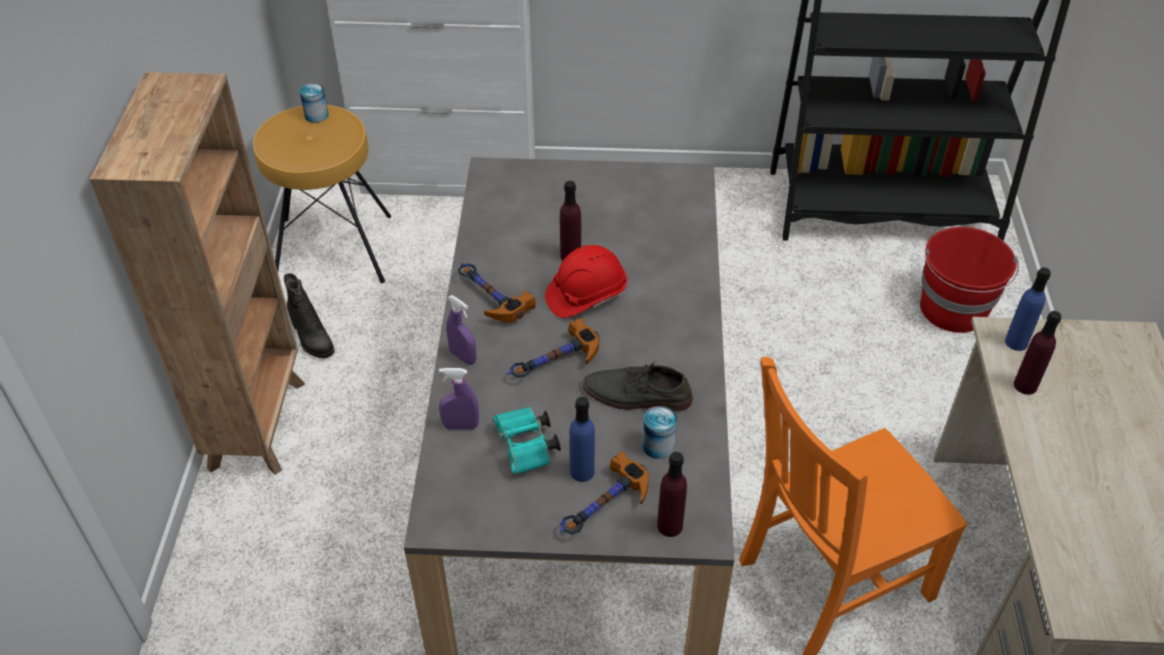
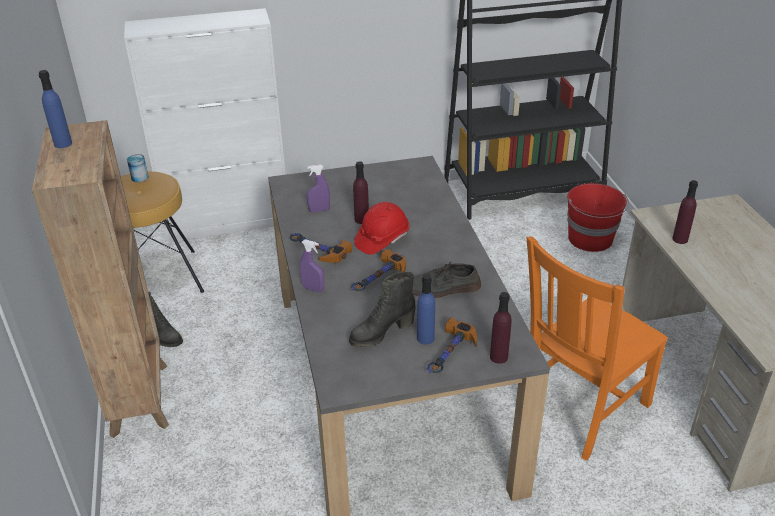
camera: 15 degrees left, 10 degrees down
purple spray bottle [439,368,479,430] -> purple spray bottle moved to [307,164,330,213]
turquoise binoculars [493,407,561,475] -> black boot [349,272,416,347]
can [642,406,677,459] -> none
blue bottle [1005,268,1051,351] -> blue bottle moved to [39,70,72,148]

